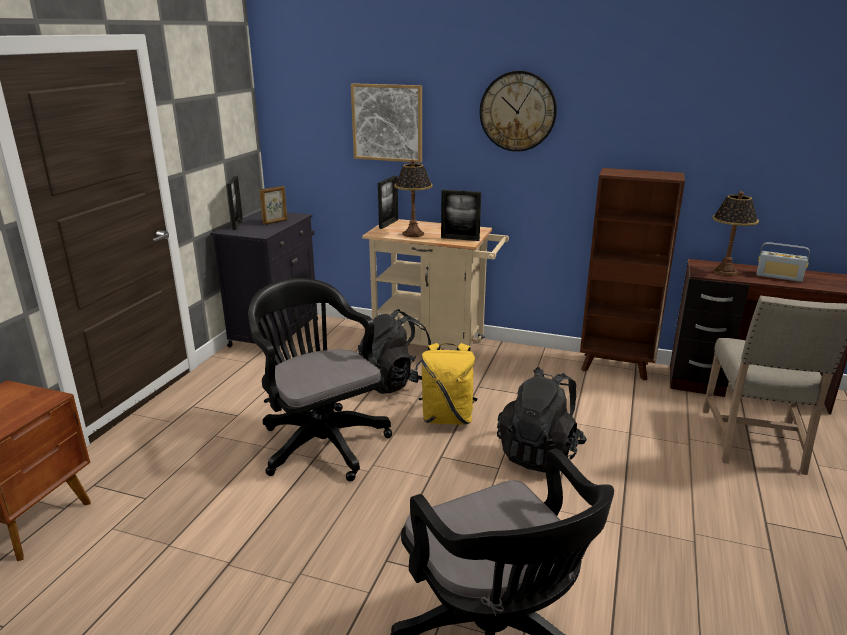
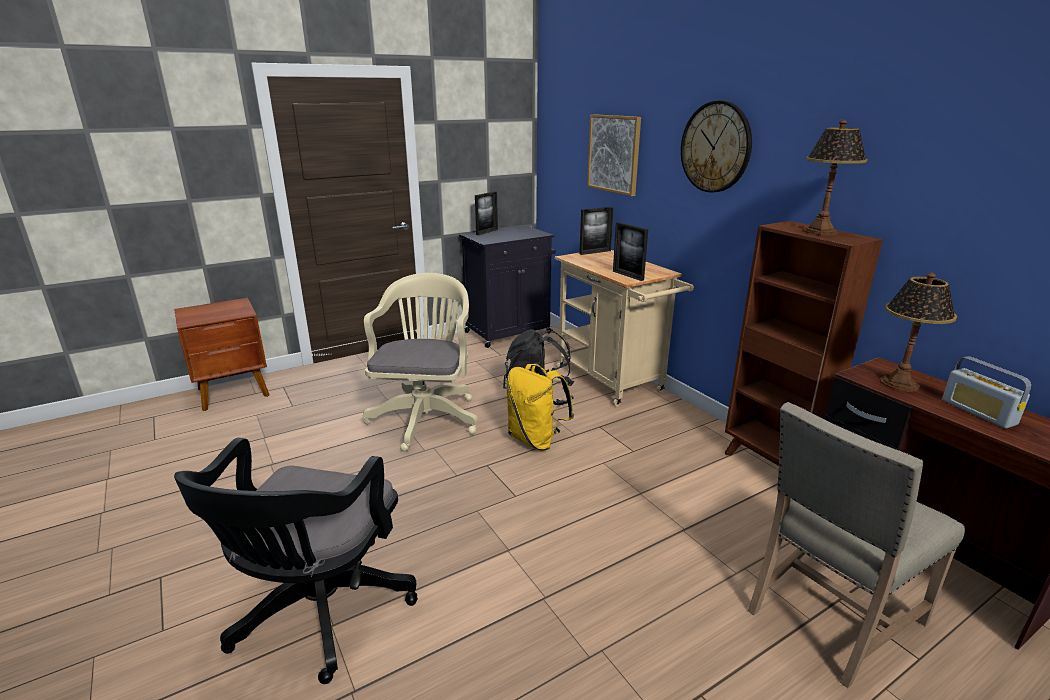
camera: 40 degrees right, 0 degrees up
black office chair [248,278,392,482] -> beige office chair [363,273,478,452]
picture frame [260,186,287,225] -> none
table lamp [394,160,432,237] -> table lamp moved to [803,120,868,235]
black backpack [497,367,587,473] -> none

